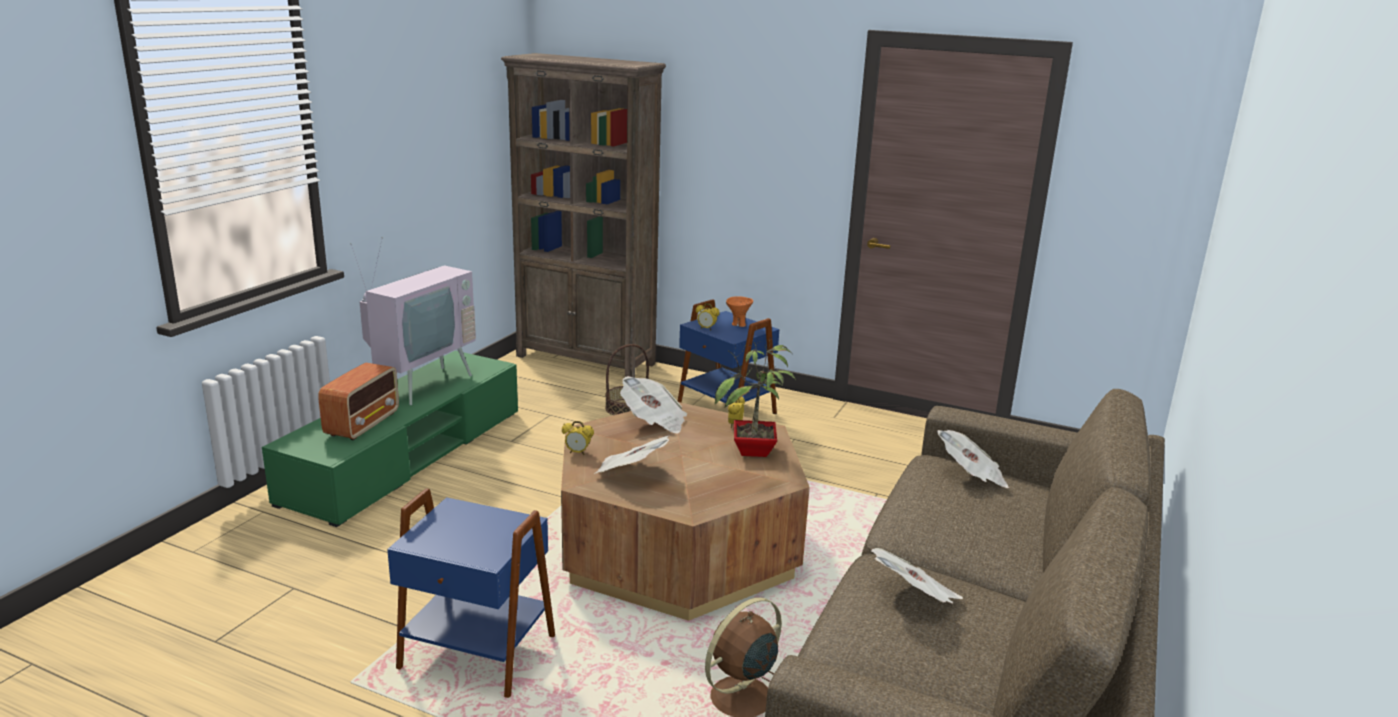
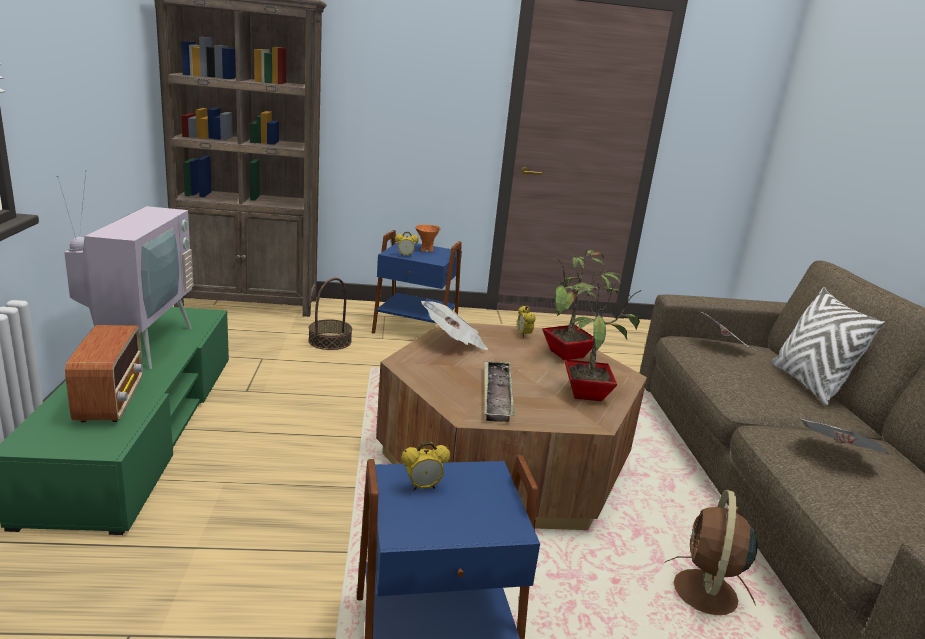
camera: 30 degrees left, 0 degrees up
alarm clock [562,421,594,455] -> alarm clock moved to [401,442,451,491]
newspaper [594,435,670,474] -> tray [485,361,515,422]
none -> potted plant [564,277,641,401]
none -> white pillow [772,287,885,405]

